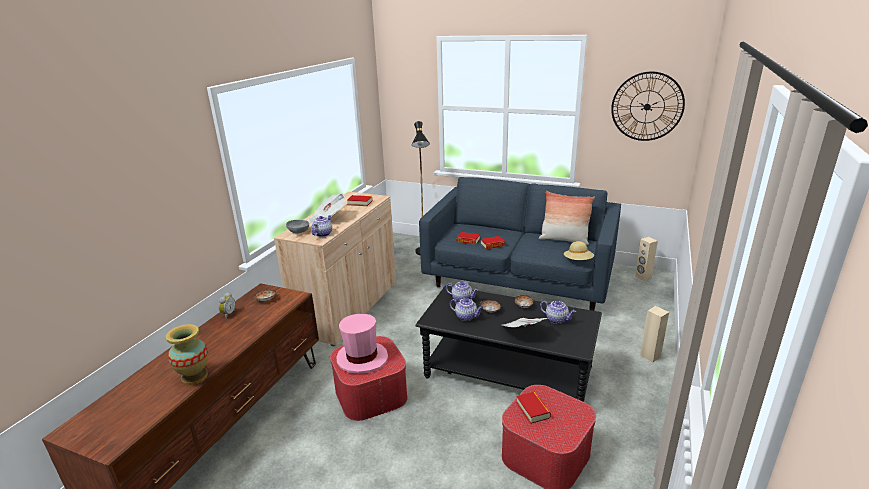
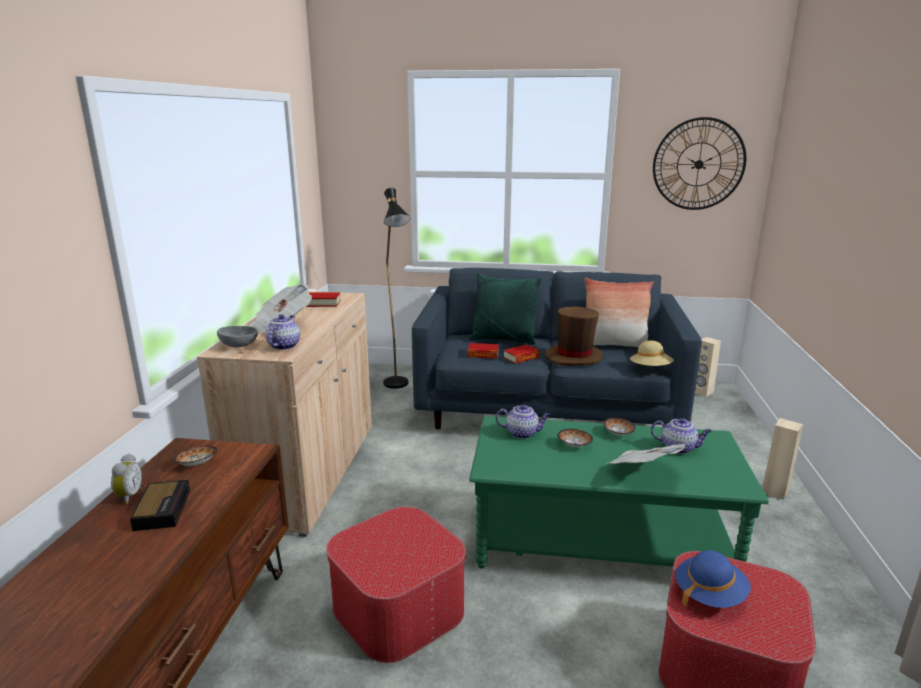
camera: 15 degrees left, 5 degrees down
vase [166,324,208,385] -> none
pink hat [336,314,388,374] -> none
black coffee table [416,286,602,402] -> green coffee table [469,416,769,569]
teapot [450,298,483,321] -> none
book [516,391,551,424] -> blue hat [675,550,751,608]
none -> alarm clock [130,480,190,531]
none -> green pillow [469,273,541,345]
none -> brown hat [546,307,603,366]

